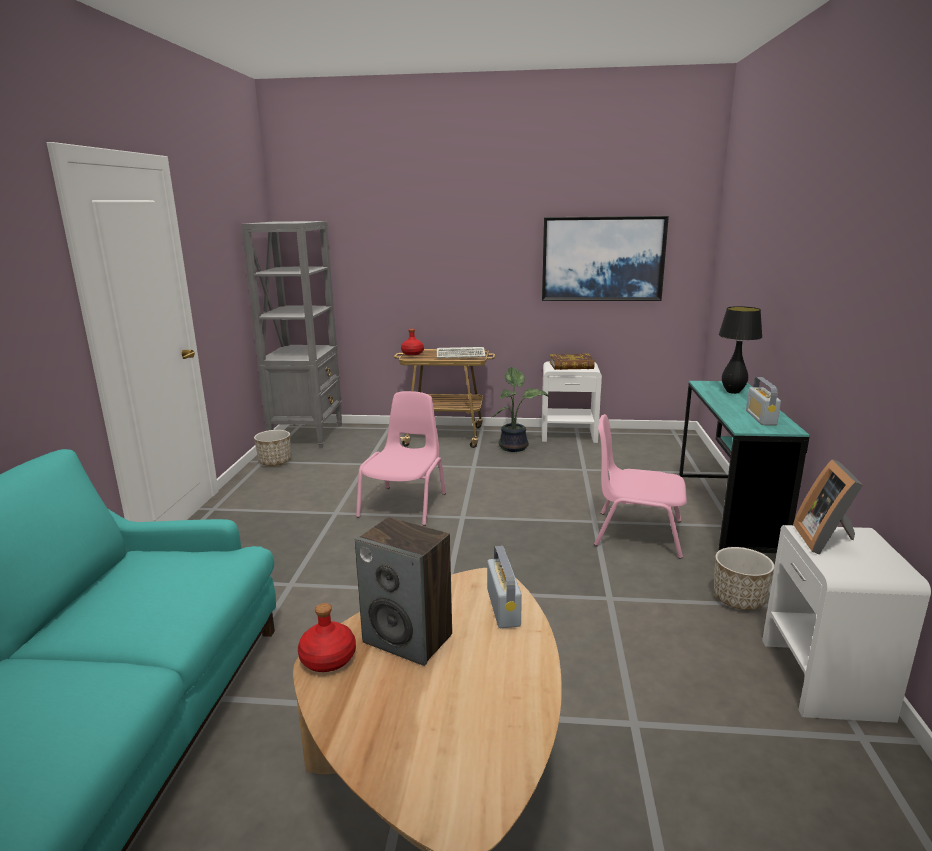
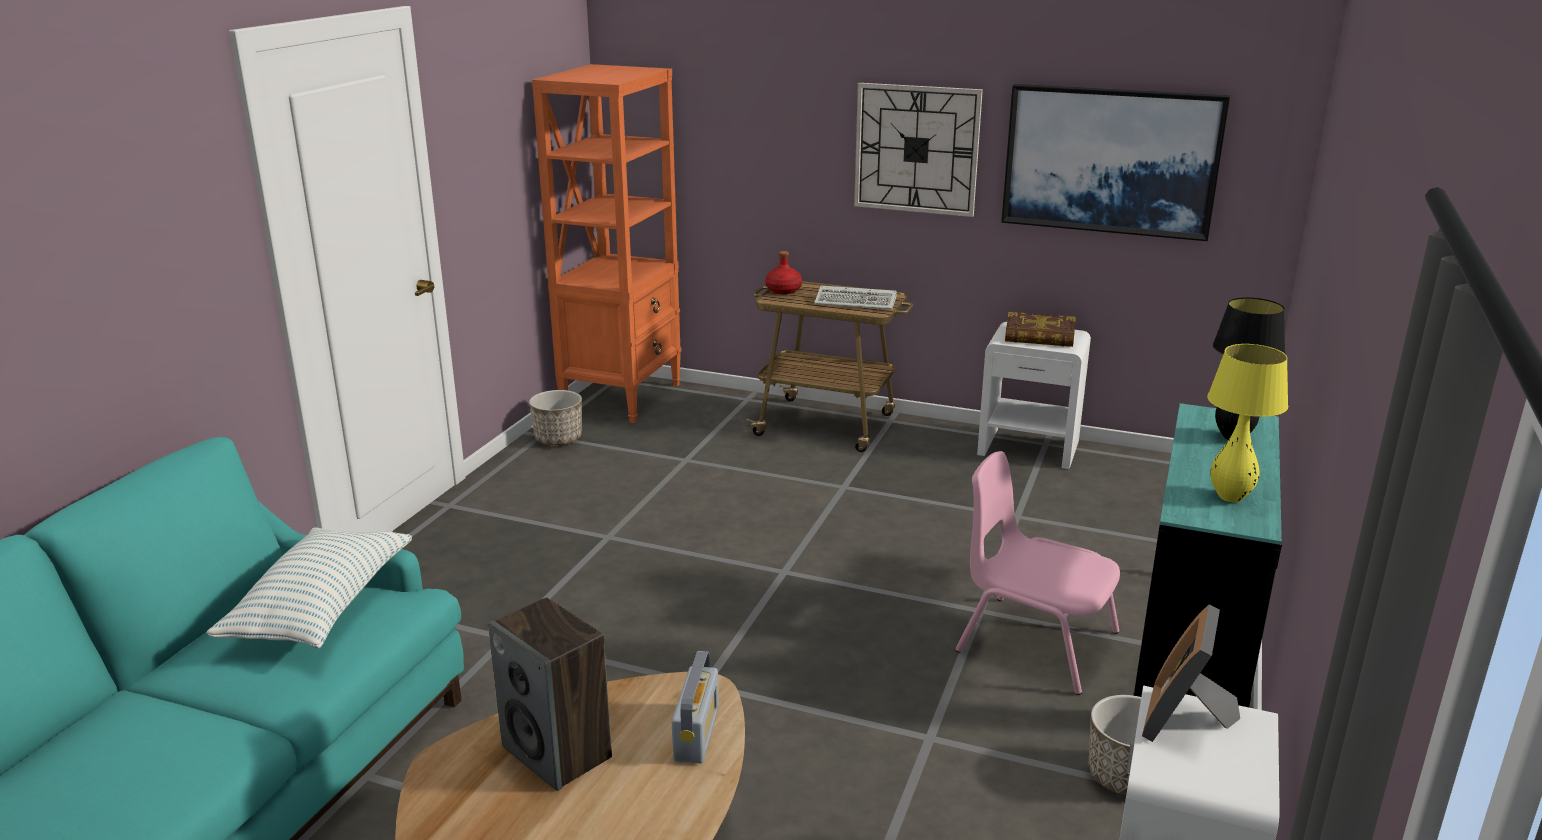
camera: 15 degrees right, 5 degrees up
grey bookcase [241,221,342,448] -> orange bookcase [532,64,681,423]
red bottle [298,603,356,672] -> none
pink chair [356,391,446,526] -> none
potted plant [491,367,548,452] -> none
radio [746,377,781,425] -> yellow table lamp [1207,344,1288,502]
none -> pillow [207,527,412,649]
none -> wall clock [854,83,983,217]

